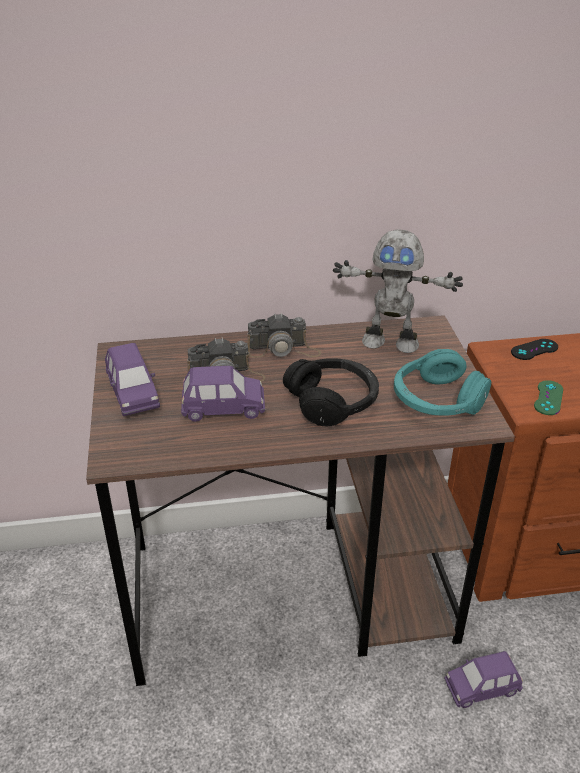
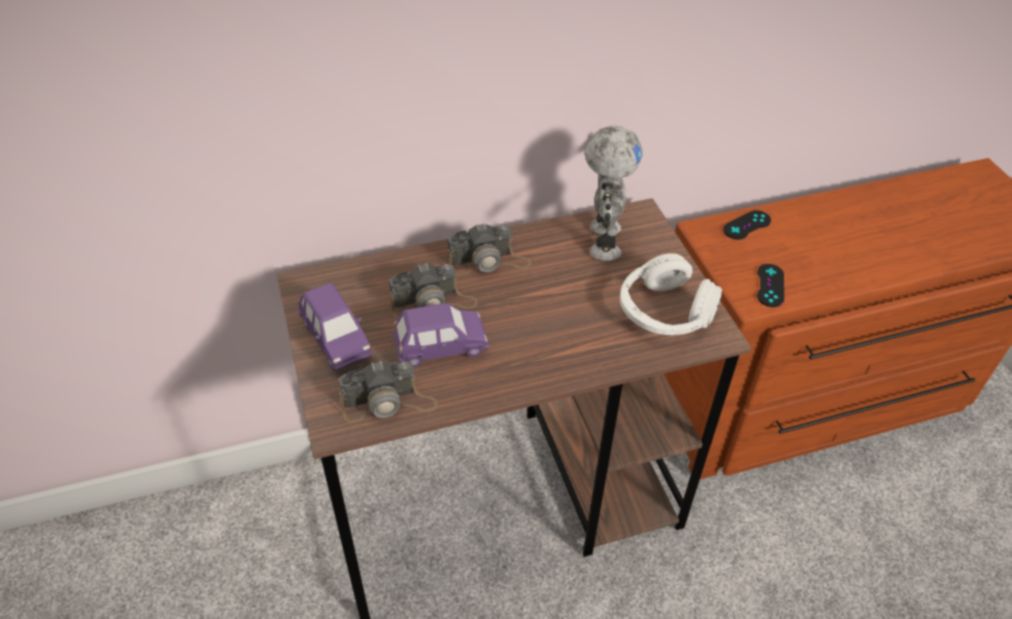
camera: 10 degrees left, 10 degrees up
black headphones [283,358,379,426] -> none
toy robot [333,229,463,353] -> toy robot turned 90 degrees counterclockwise [585,125,642,261]
turquoise headphones [394,349,491,416] -> white headphones [620,253,722,335]
purple toy car [444,651,523,708] -> none
green game controller [534,380,563,415] -> black game controller [757,264,784,307]
none -> camera [339,361,437,422]

